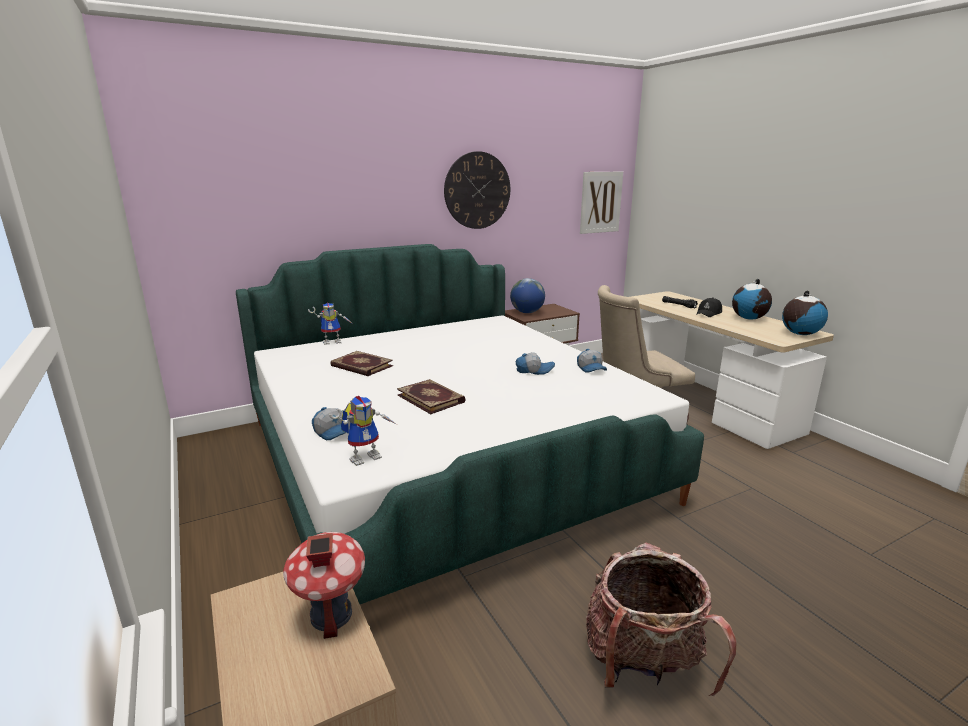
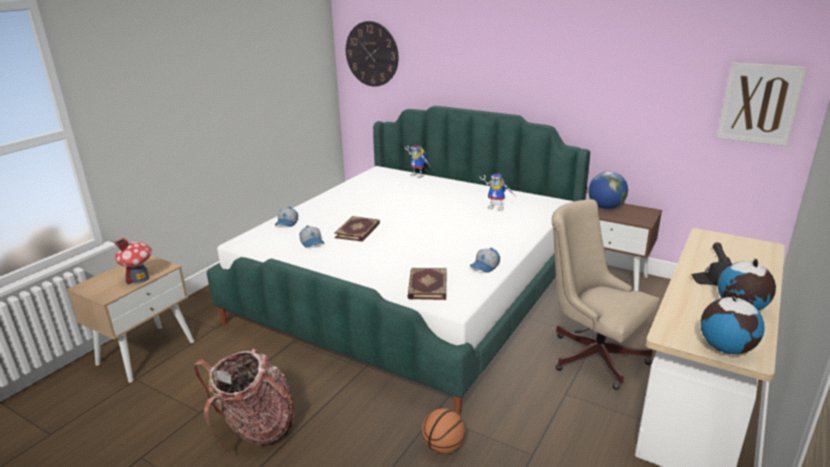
camera: 60 degrees right, 5 degrees up
toy robot [329,396,396,466] -> toy robot moved to [480,173,515,211]
book [330,351,393,376] -> book moved to [407,268,446,300]
wall clock [444,151,510,229] -> wall clock moved to [346,21,399,87]
cap [516,352,555,375] -> cap moved to [299,225,324,247]
none -> basketball [422,408,465,454]

